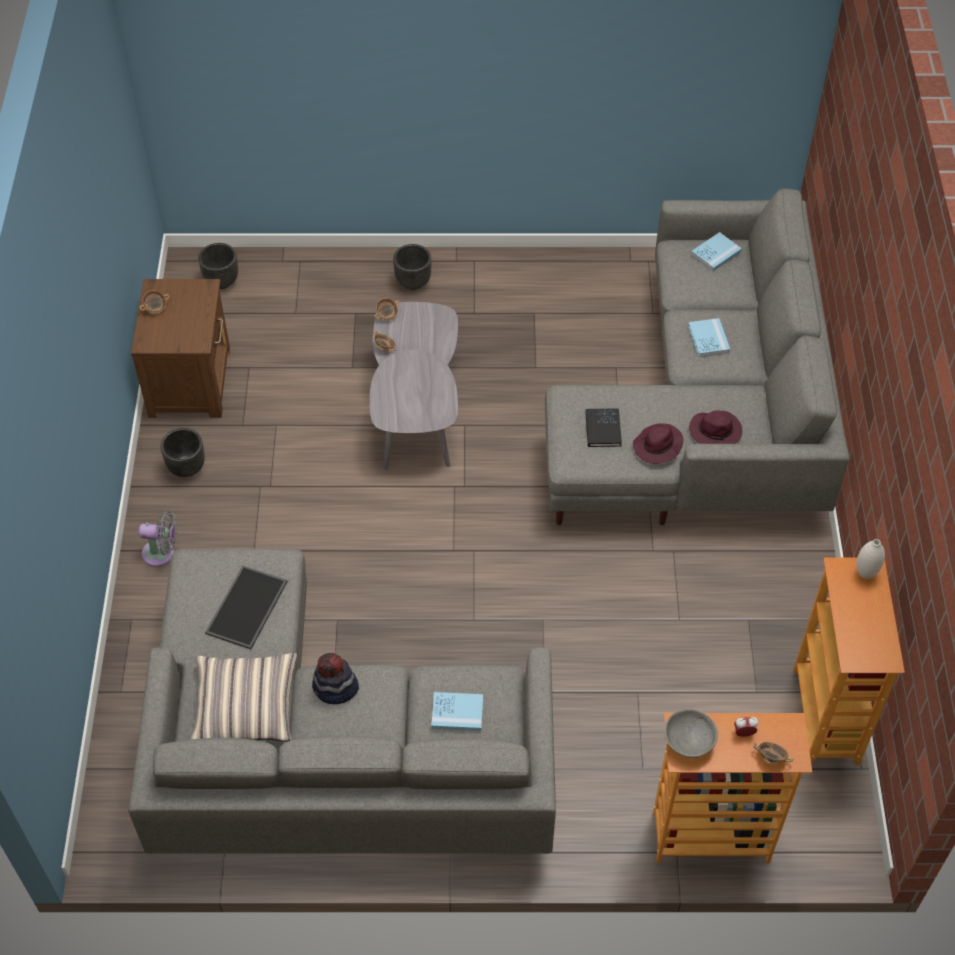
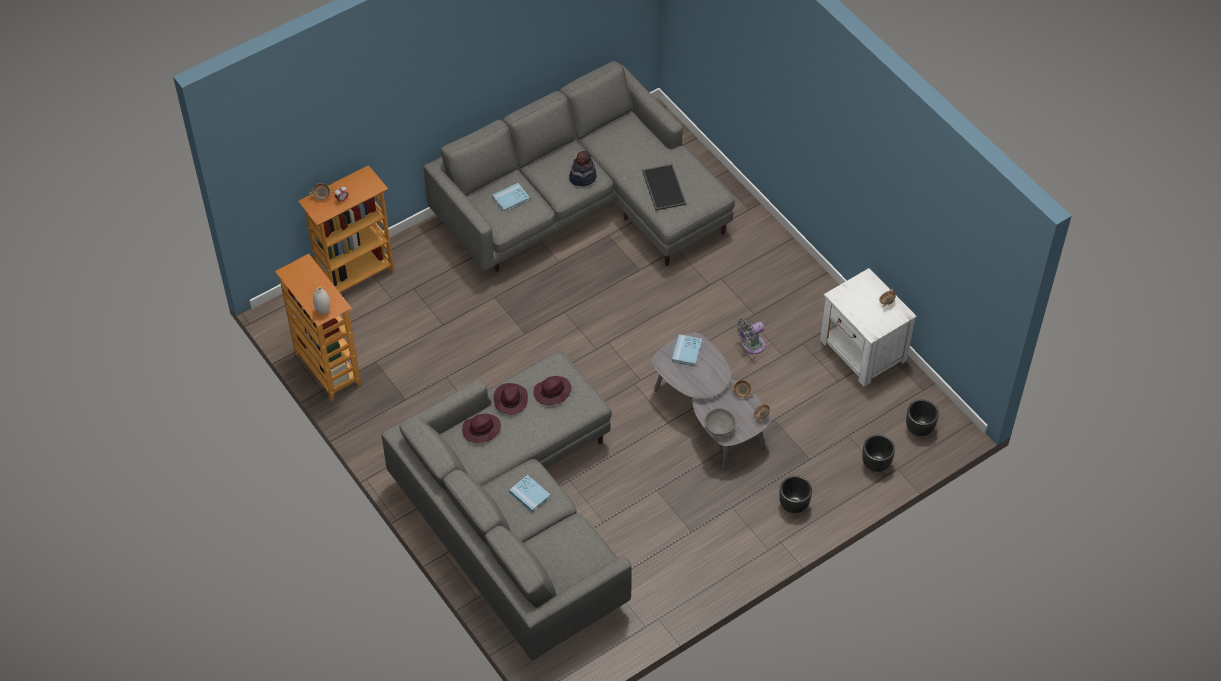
camera: 145 degrees right, 0 degrees up
brown nightstand [131,279,230,418] -> white nightstand [820,268,917,387]
grey fan [138,511,177,567] -> grey fan moved to [736,318,765,354]
black planter [160,428,205,477] -> black planter moved to [862,435,895,472]
pillow [189,653,297,742] -> none
black book [585,408,622,447] -> purple hat [534,376,571,405]
grey bowl [664,709,718,758] -> grey bowl moved to [705,408,736,436]
blue book [691,232,742,271] -> blue book moved to [672,334,702,366]

